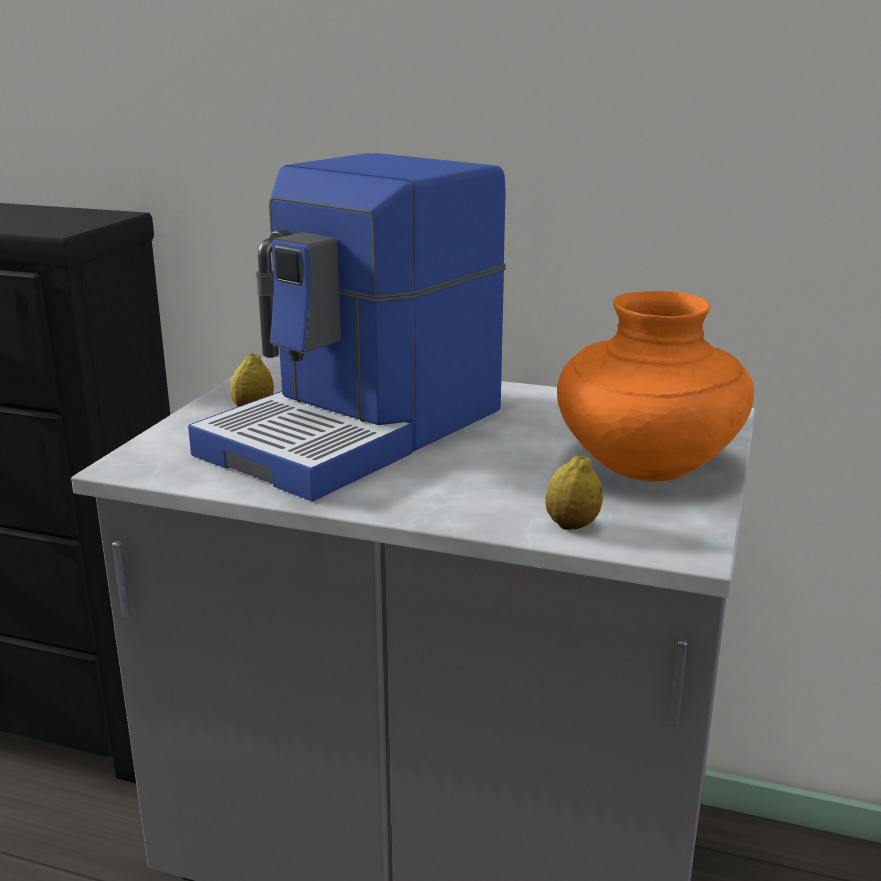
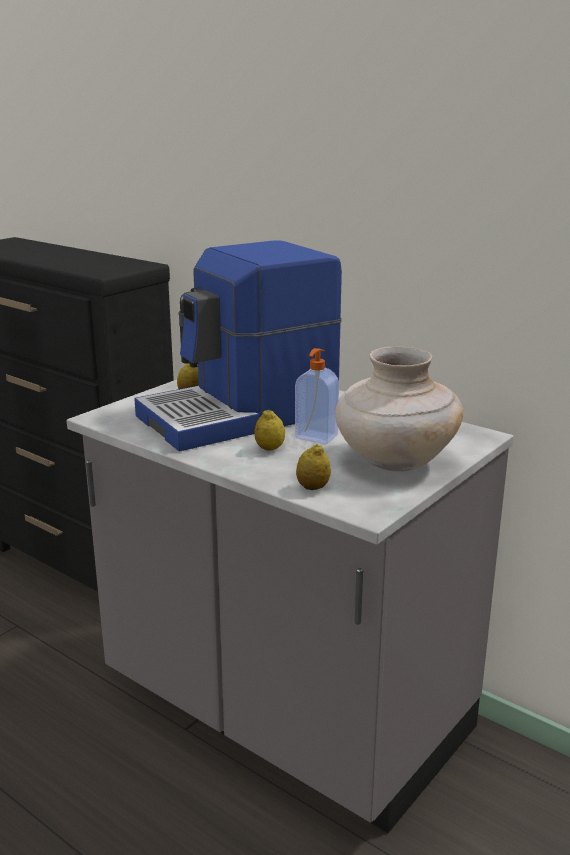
camera: 20 degrees right, 0 degrees up
orange vase [557,291,754,482] -> beige vase [335,347,463,471]
none -> lemon [254,410,285,451]
none -> soap dispenser [295,348,339,444]

